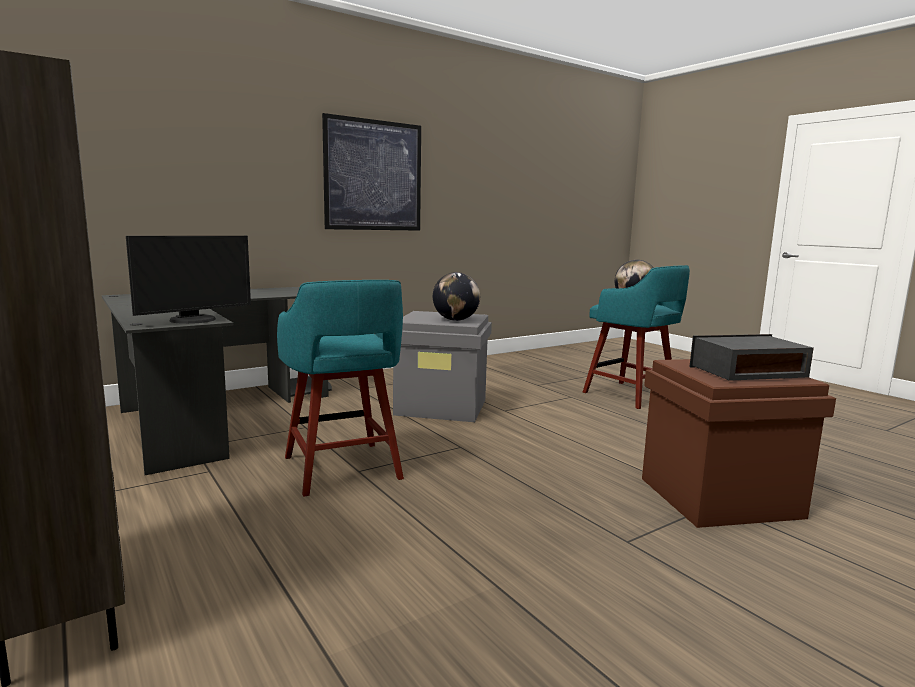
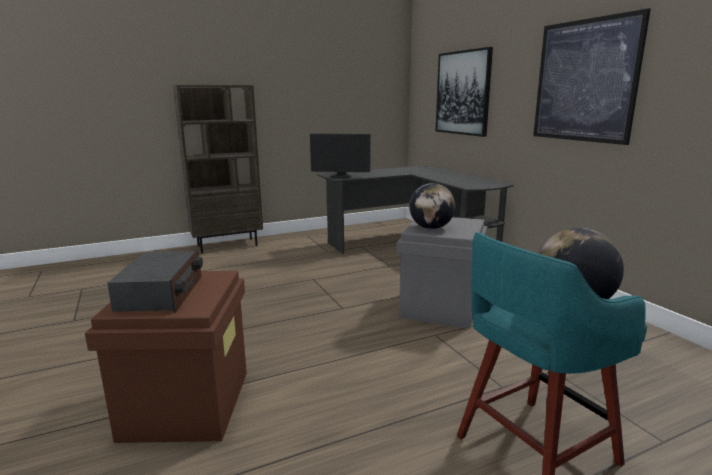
camera: 100 degrees right, 5 degrees up
monitor [126,236,251,324] -> monitor turned 45 degrees counterclockwise [310,134,370,179]
turquoise stool [277,280,404,497] -> none
none -> picture [436,47,493,137]

